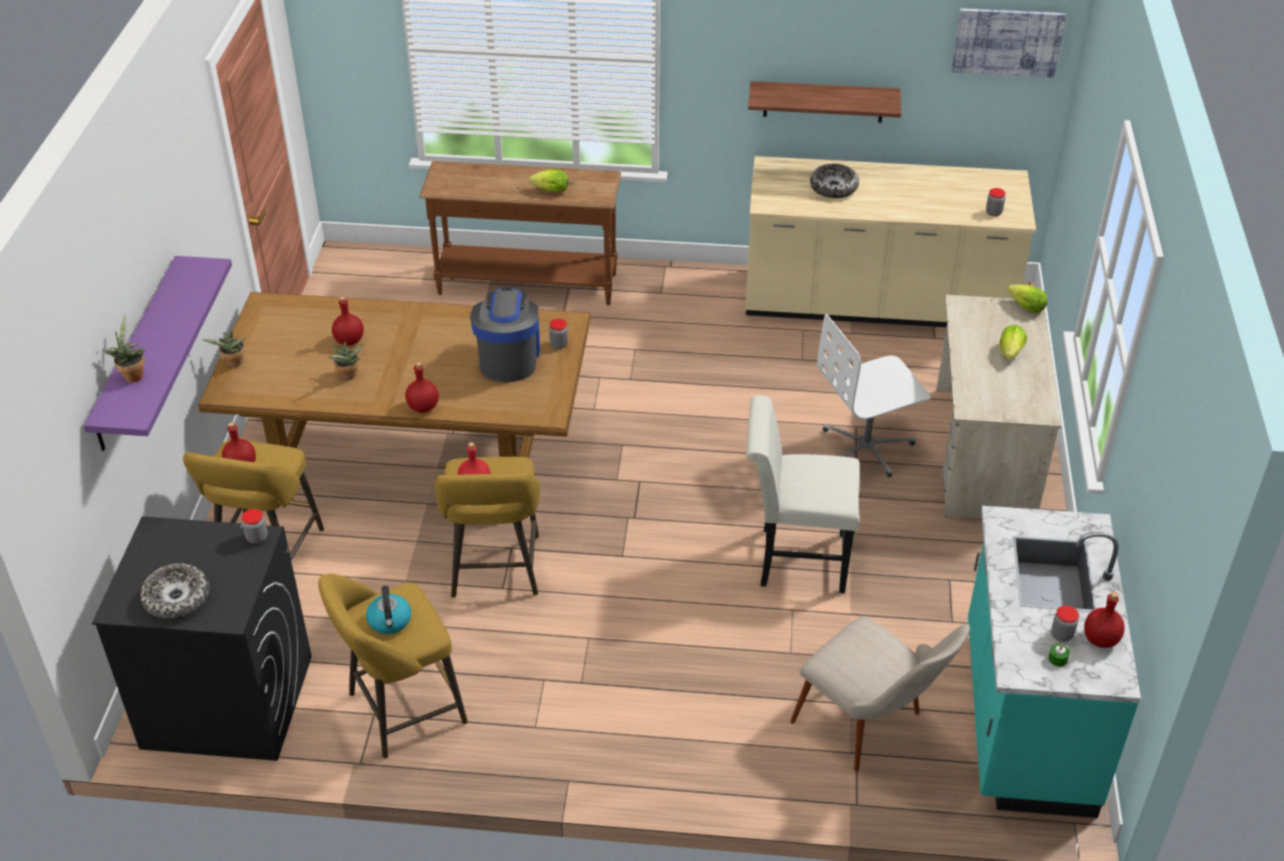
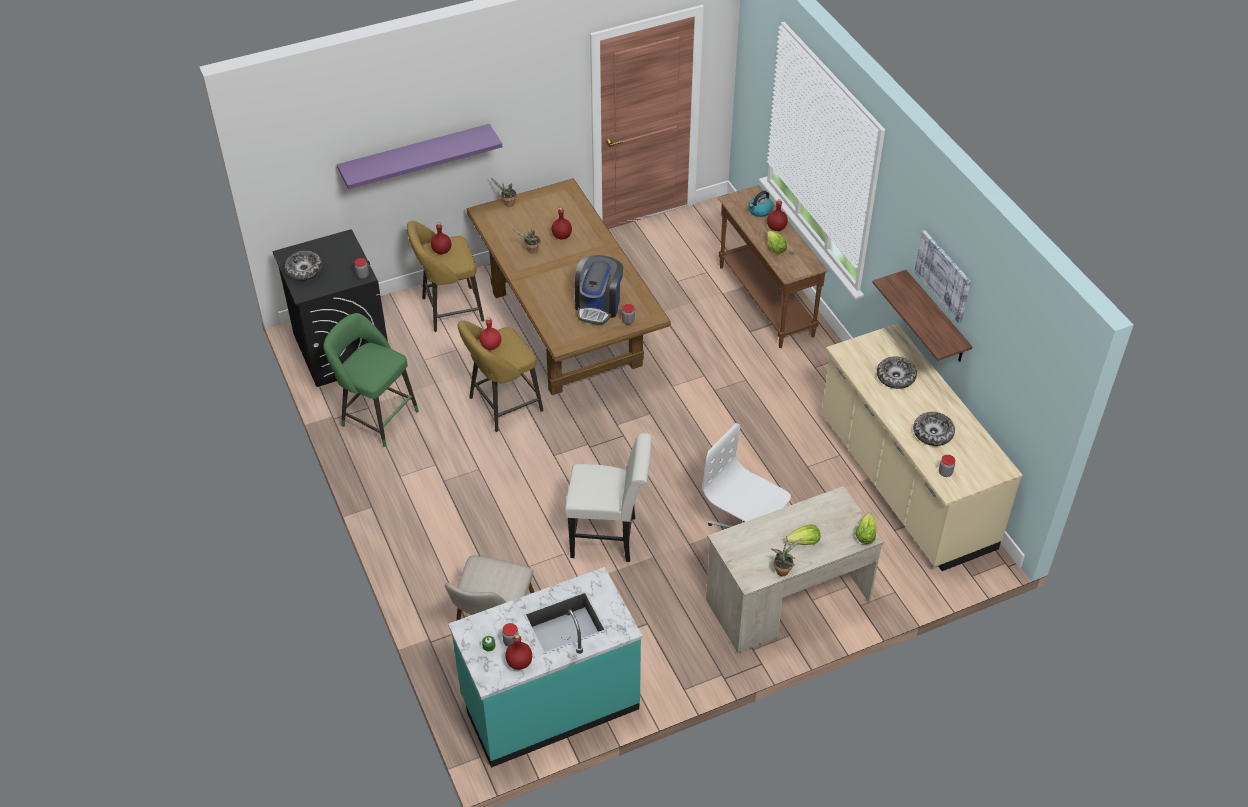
camera: 60 degrees right, 5 degrees up
potted plant [103,315,145,382] -> potted plant moved to [771,538,802,576]
yellow stool [318,574,468,758] -> green stool [323,313,419,447]
kettle [366,586,411,634] -> kettle moved to [748,191,773,217]
red bottle [405,362,439,413] -> red bottle moved to [767,199,788,231]
coffee machine [470,287,540,382] -> coffee machine turned 135 degrees clockwise [574,255,623,325]
white chair [747,395,860,593] -> white chair turned 120 degrees clockwise [565,433,652,562]
picture [951,8,1066,78] -> picture moved to [914,230,971,323]
none -> bowl [913,412,955,446]

